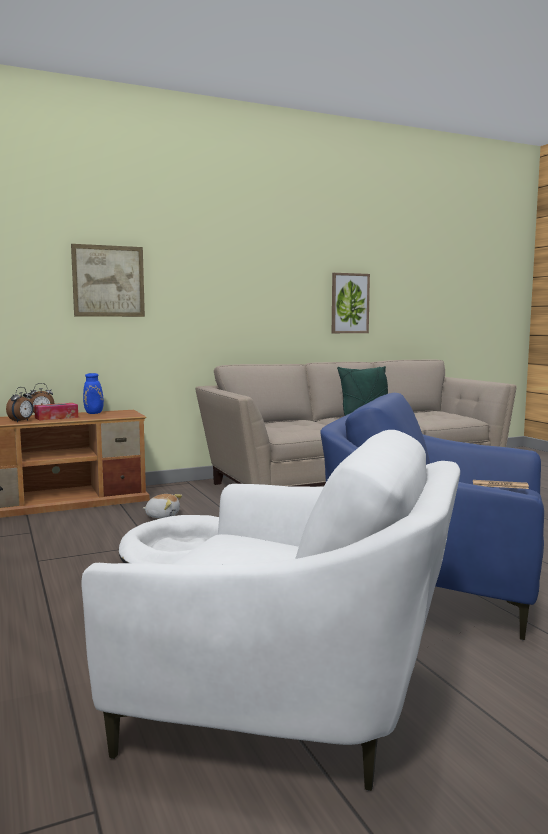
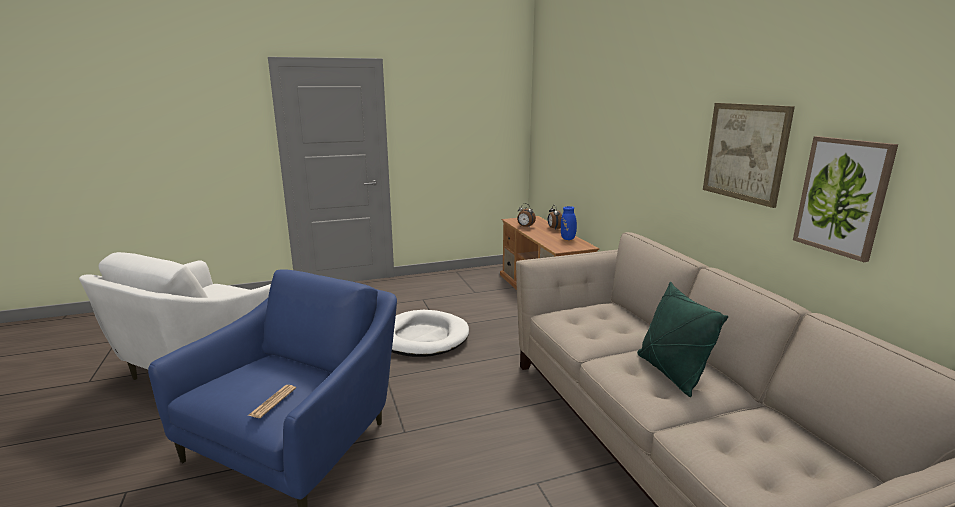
camera: 95 degrees right, 10 degrees up
tissue box [34,403,78,421] -> none
picture [71,244,145,317] -> picture moved to [703,103,795,208]
plush toy [143,494,182,519] -> none

